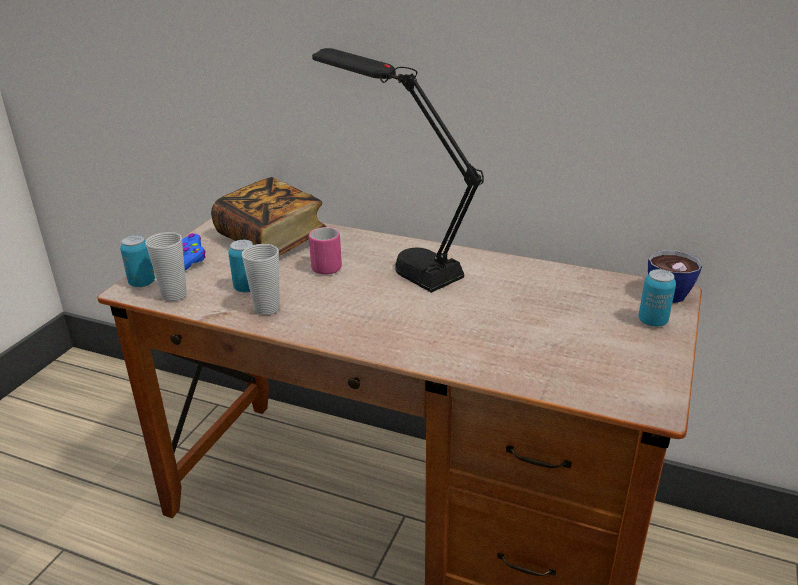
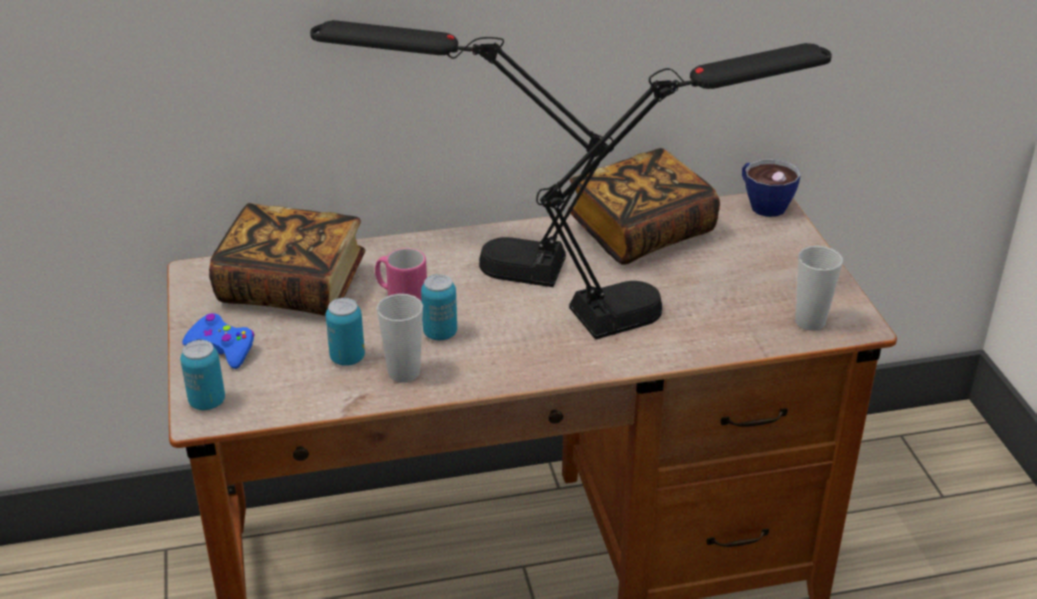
camera: 35 degrees left, 5 degrees up
cup [145,232,187,301] -> cup moved to [795,246,843,331]
can [638,269,676,327] -> can moved to [421,274,457,340]
none -> black table lamp [536,43,832,340]
none -> book [568,148,720,265]

